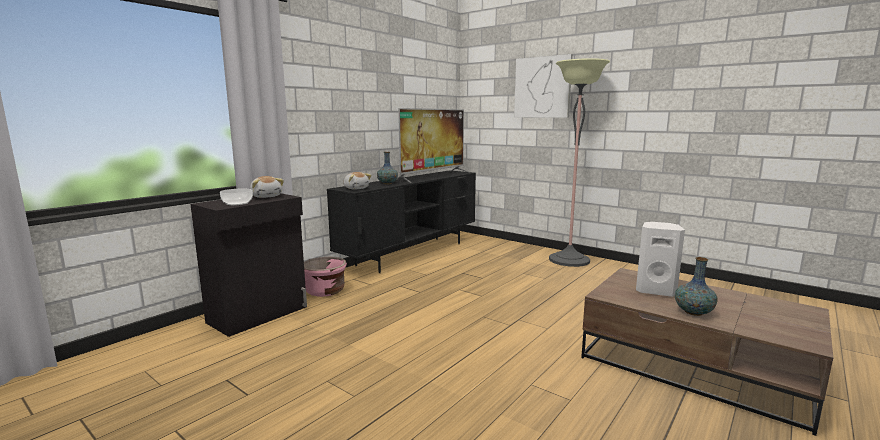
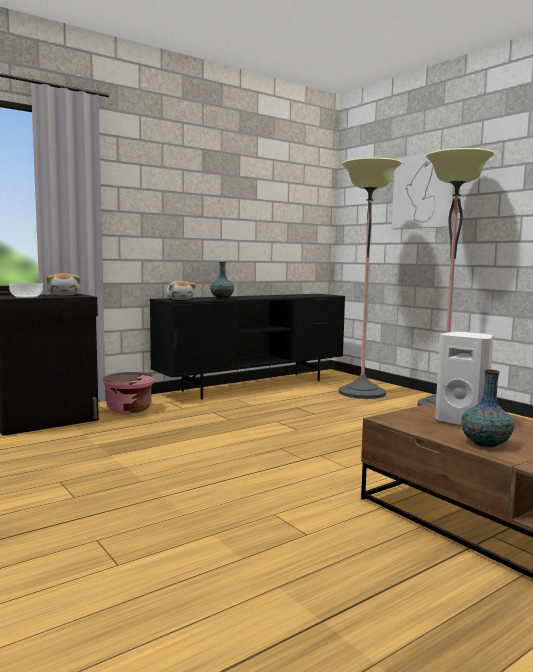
camera: 15 degrees right, 5 degrees down
television [397,108,470,183] -> none
none -> floor lamp [339,157,402,399]

